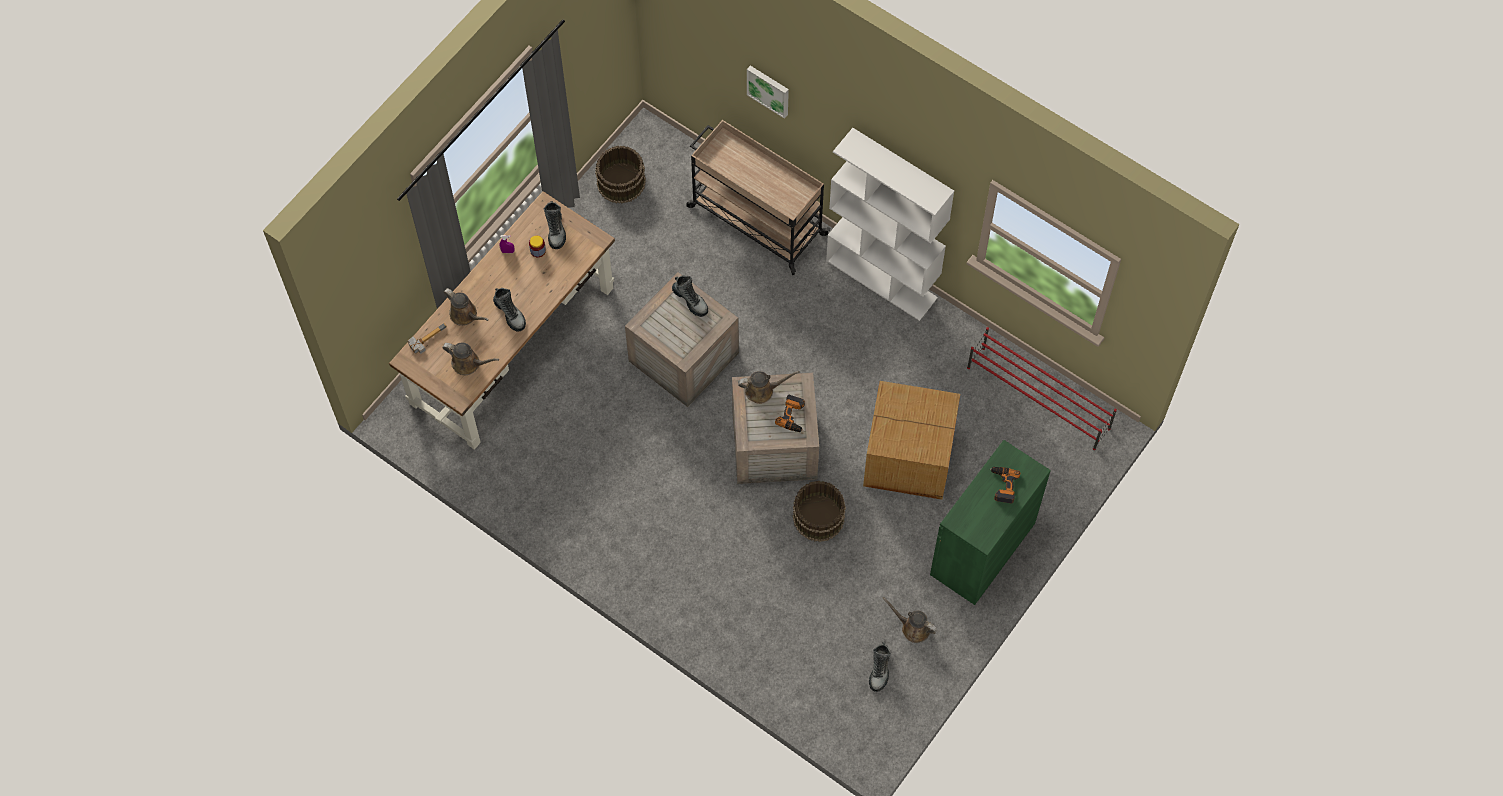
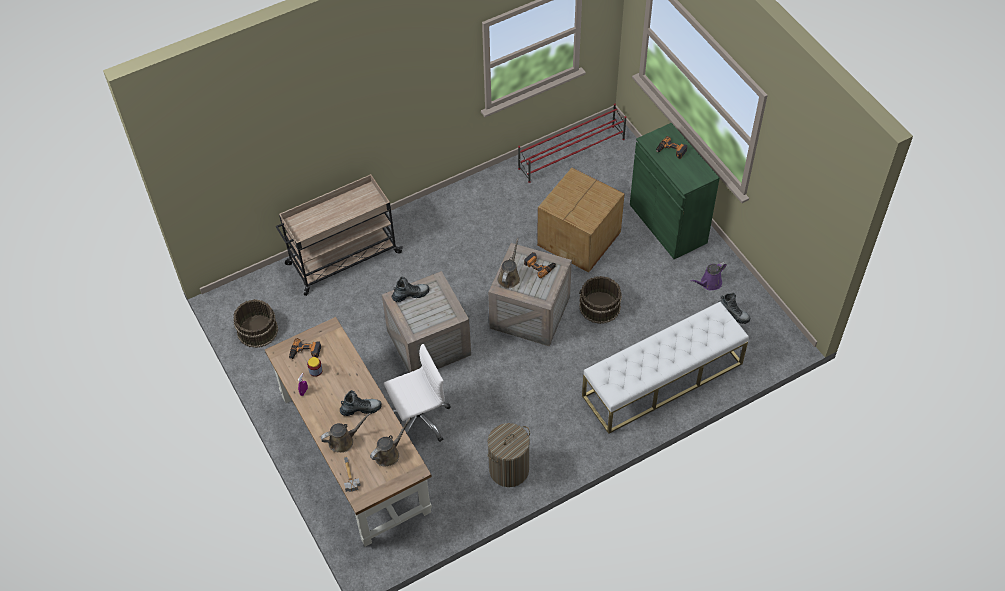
camera: 65 degrees left, 10 degrees down
boot [544,201,566,249] -> power drill [289,338,321,360]
picture [747,66,789,119] -> none
white bookcase [826,128,954,321] -> none
brown watering can [882,597,938,643] -> purple watering can [690,262,727,290]
none -> white office chair [384,344,451,442]
none -> laundry basket [488,423,530,487]
none -> white bench [582,302,749,434]

